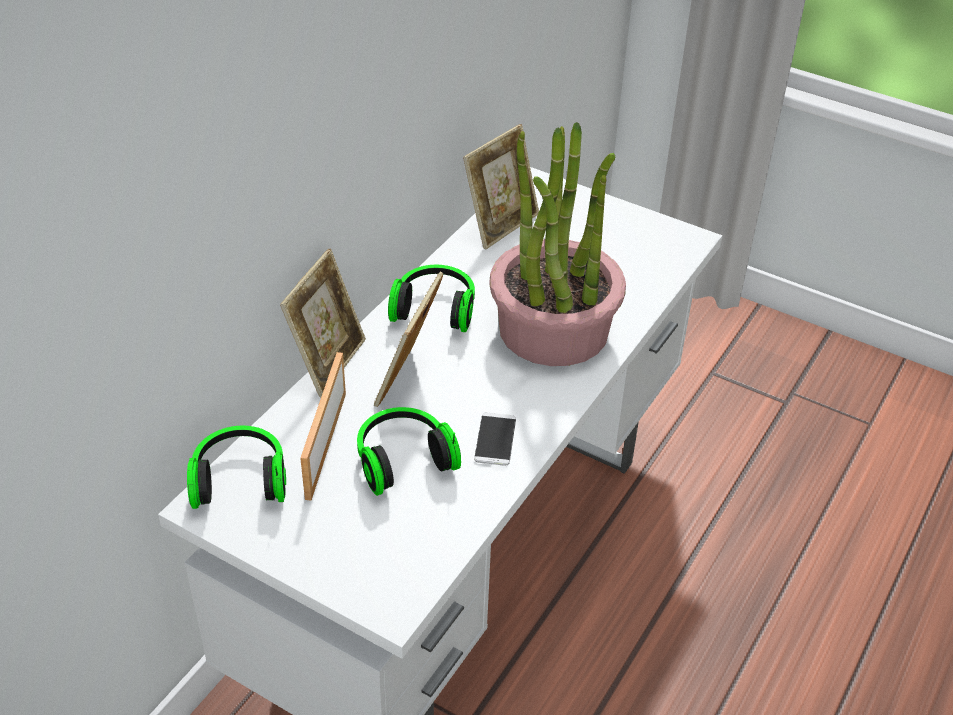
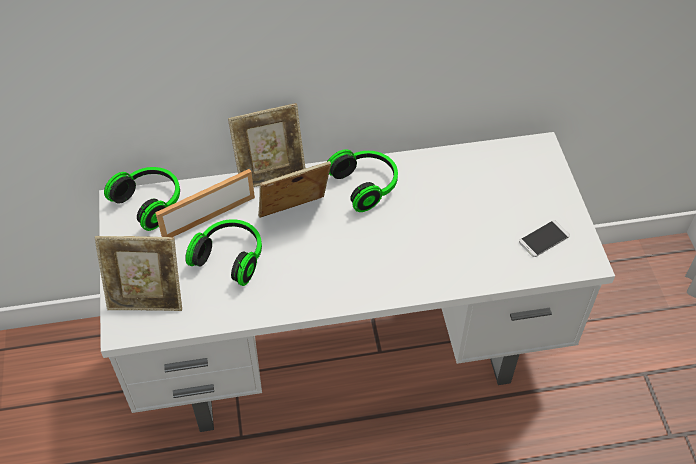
camera: 50 degrees right, 10 degrees up
picture frame [463,124,539,249] -> picture frame moved to [95,236,182,311]
phone [474,412,516,466] -> phone moved to [519,220,570,257]
potted plant [489,122,626,366] -> none

